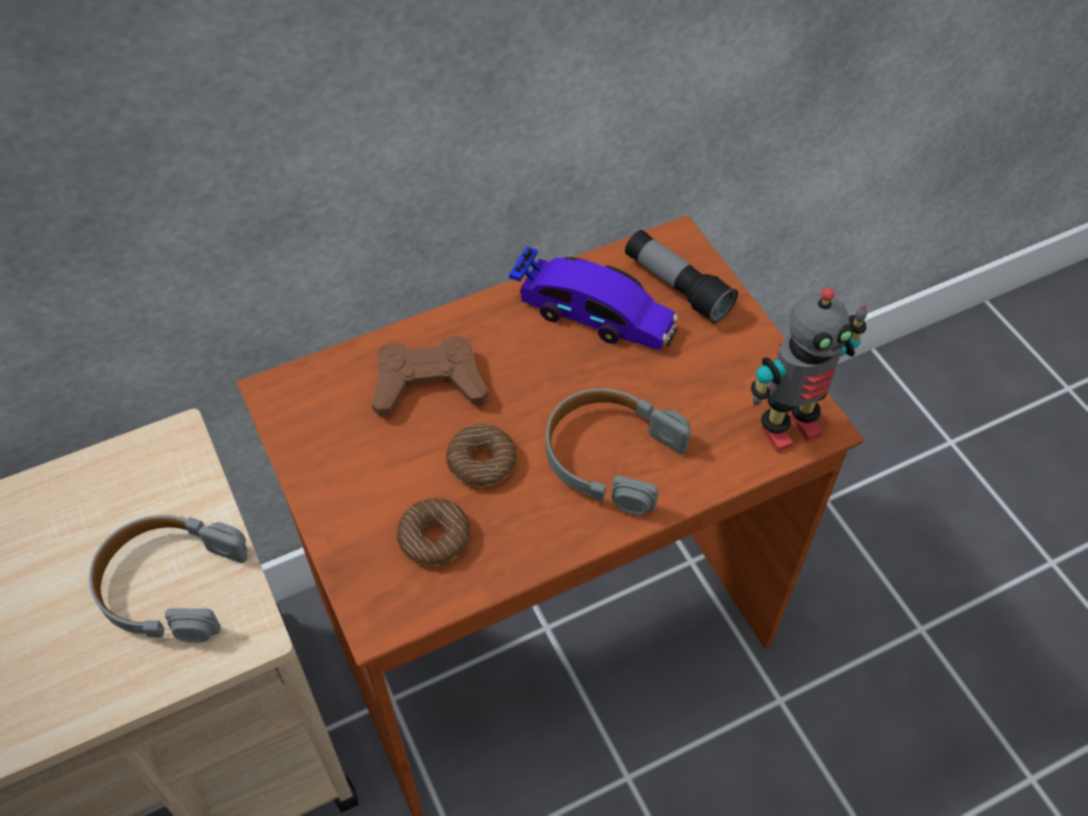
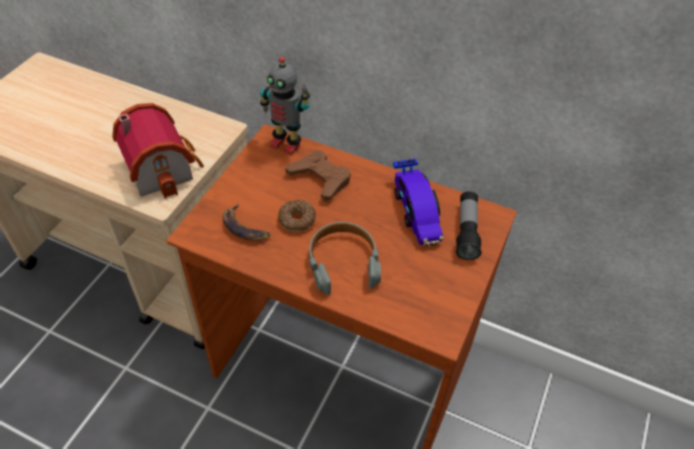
camera: 50 degrees right, 5 degrees down
grey headphones [89,515,248,642] -> toy house [112,103,204,199]
donut [396,498,470,566] -> banana [223,204,271,241]
toy robot [751,288,867,452] -> toy robot moved to [260,56,310,155]

